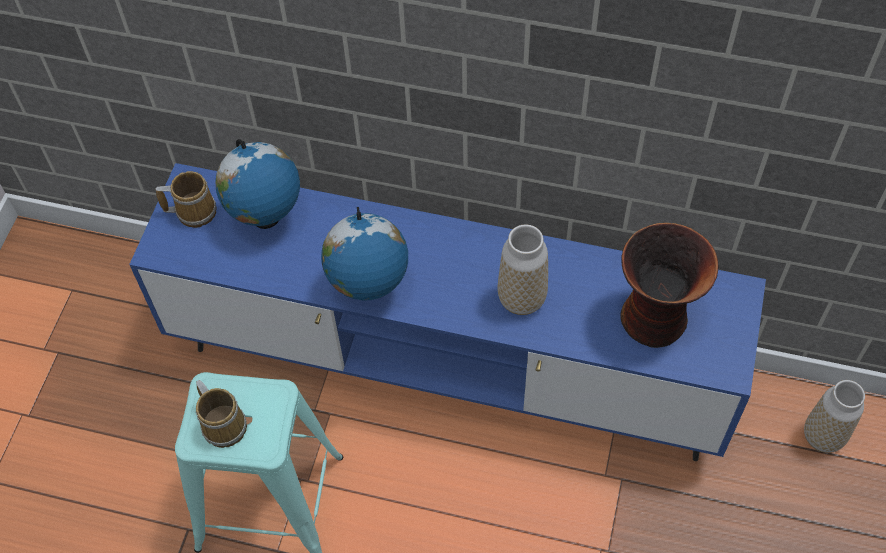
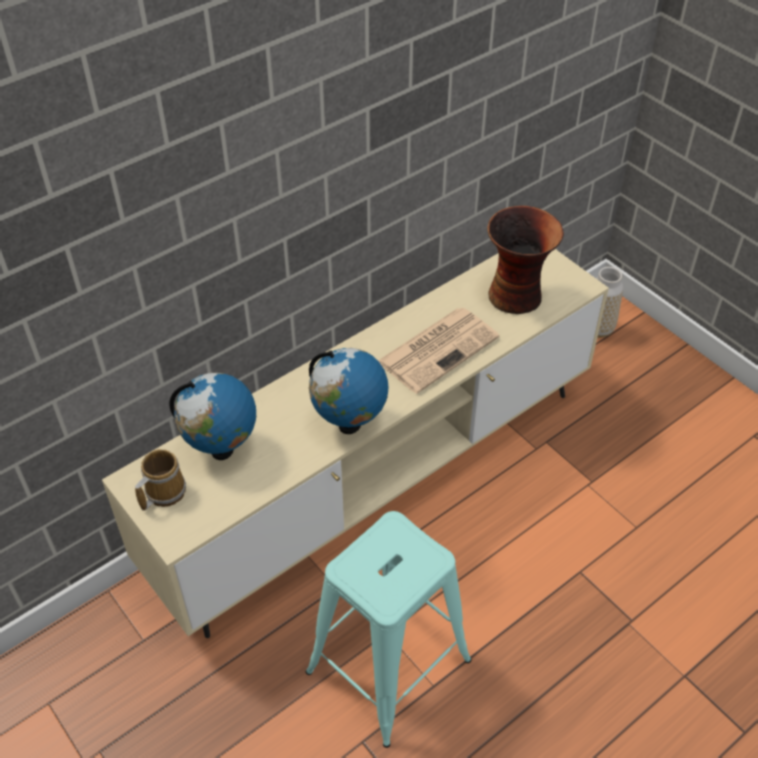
camera: 55 degrees left, 10 degrees down
blue tv stand [129,163,766,461] -> beige tv stand [102,249,609,638]
mug [196,380,247,448] -> none
vase [498,224,548,315] -> newspaper [378,308,499,394]

